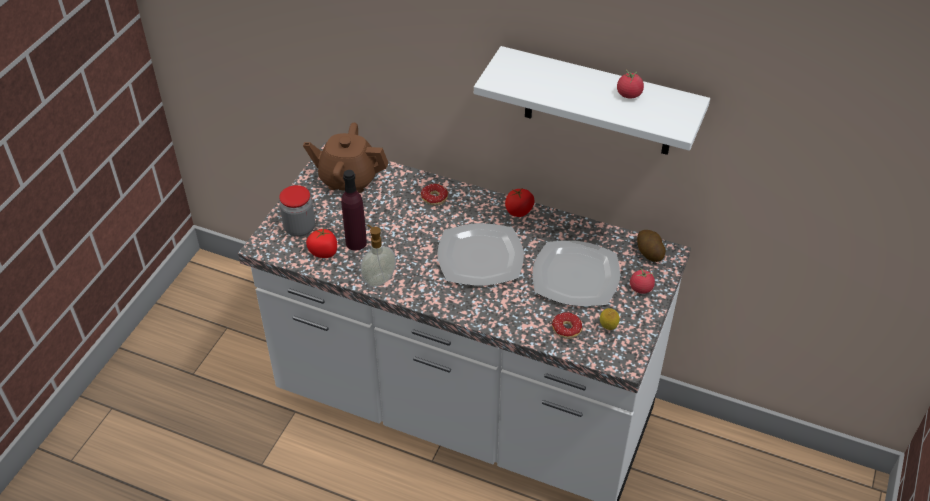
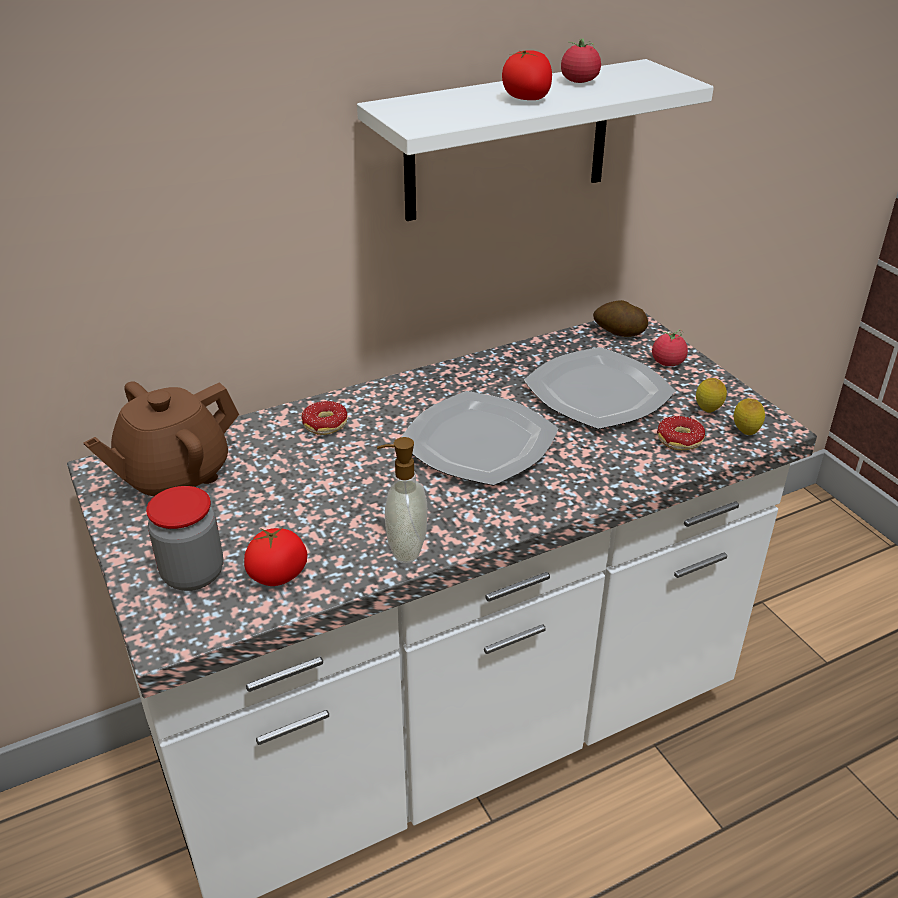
camera: 50 degrees left, 10 degrees down
purple bottle [341,170,367,251] -> none
tomato [505,189,534,217] -> tomato moved to [502,50,552,100]
none -> lemon [734,398,765,435]

